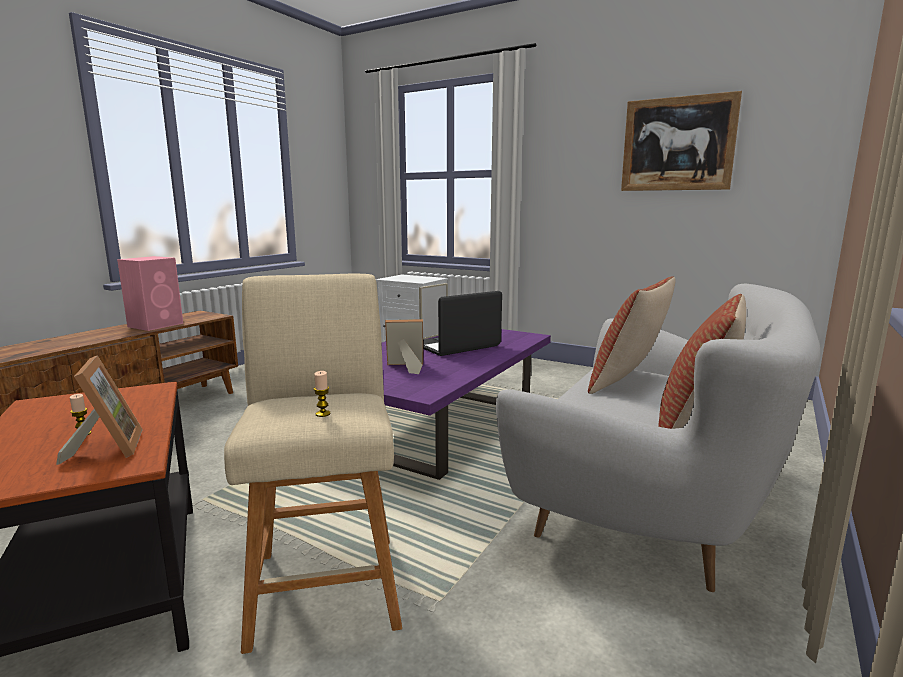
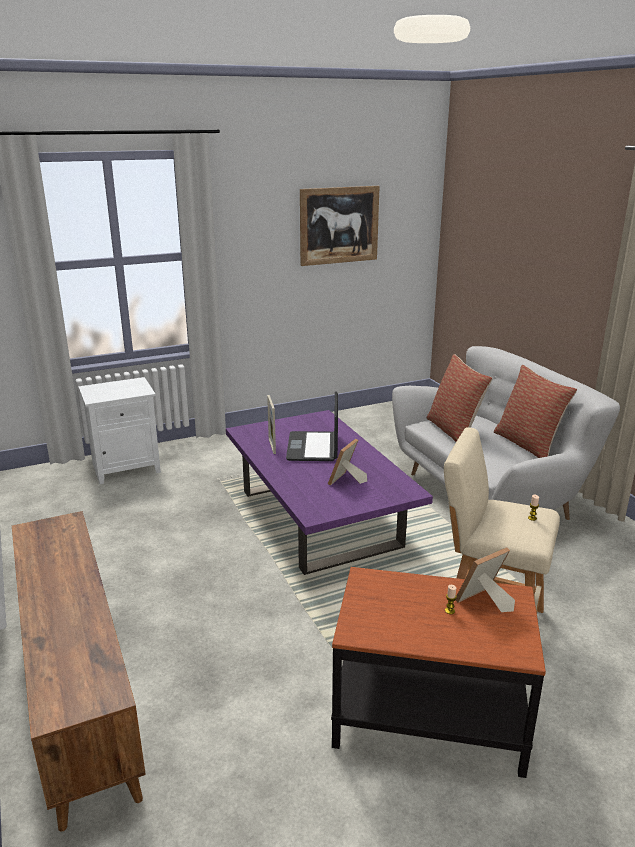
camera: 55 degrees left, 10 degrees up
picture frame [56,355,143,465] -> picture frame turned 45 degrees counterclockwise [456,547,515,612]
pink speaker [117,256,183,331] -> none

